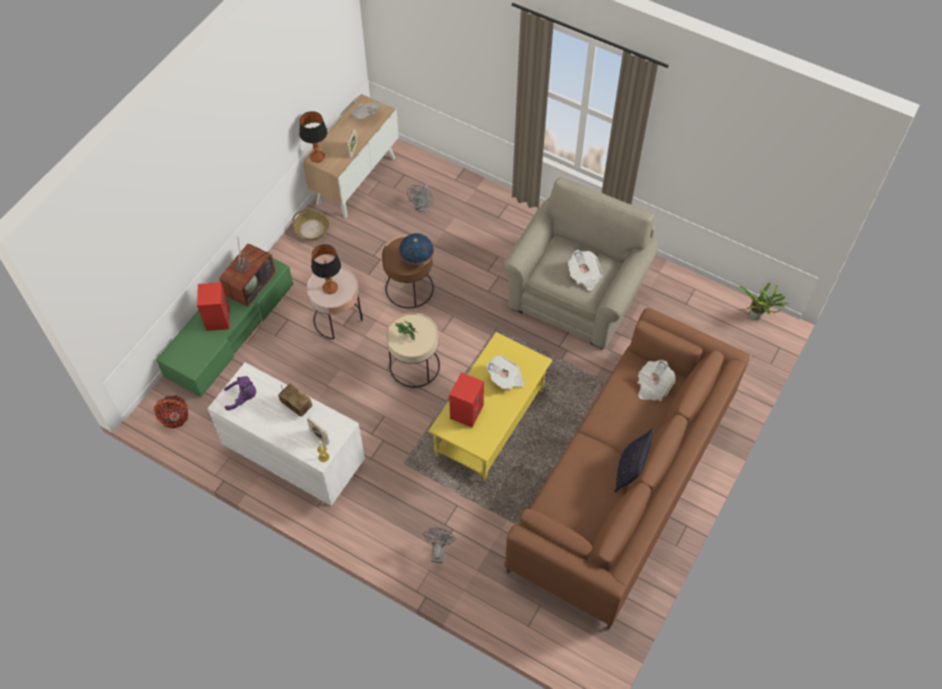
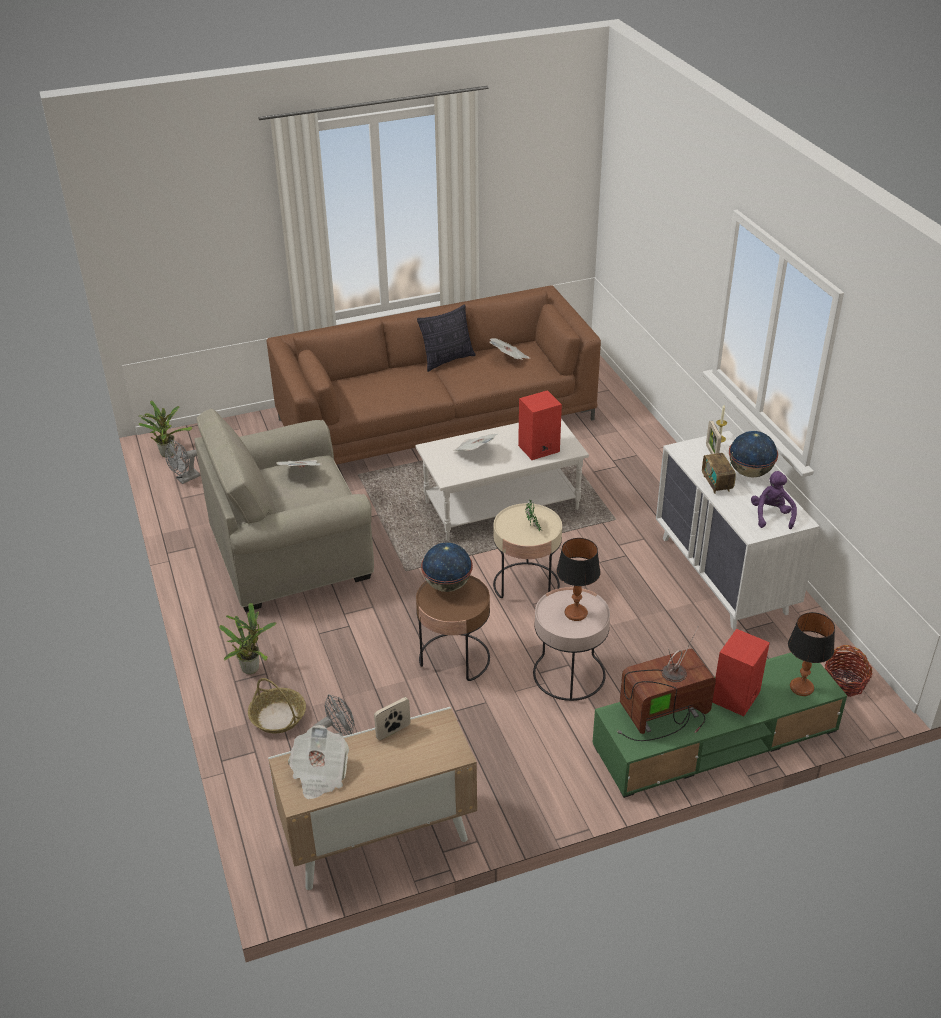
camera: 140 degrees left, 20 degrees down
purple plush toy [224,376,256,410] -> purple plush toy turned 60 degrees clockwise [751,471,797,529]
basket [293,210,329,240] -> basket moved to [248,678,306,734]
table lamp [299,111,328,163] -> table lamp moved to [788,612,835,696]
grey fan [423,527,456,563] -> grey fan moved to [165,440,200,484]
yellow coffee table [429,332,552,482] -> white coffee table [415,419,589,541]
newspaper [637,360,675,401] -> newspaper moved to [489,338,530,360]
none -> potted plant [219,603,276,674]
none -> globe [729,431,778,478]

